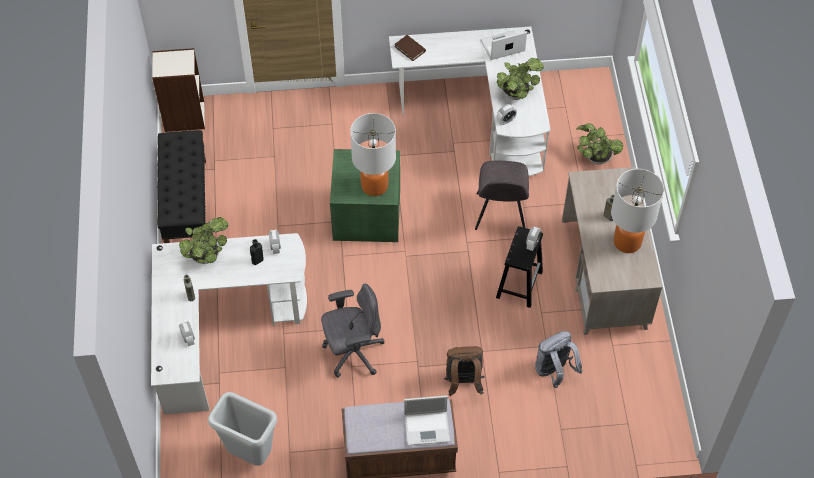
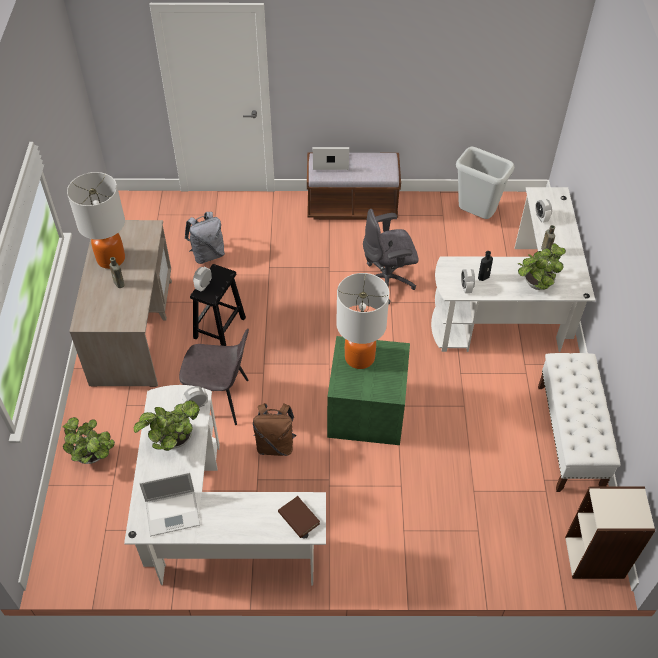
camera: 175 degrees left, 5 degrees down
black bench [157,130,206,243] -> white bench [538,353,620,492]
brown backpack [443,346,485,396] -> brown backpack moved to [253,403,297,456]
grey chair [475,161,529,230] -> grey chair turned 90 degrees clockwise [179,329,249,425]

